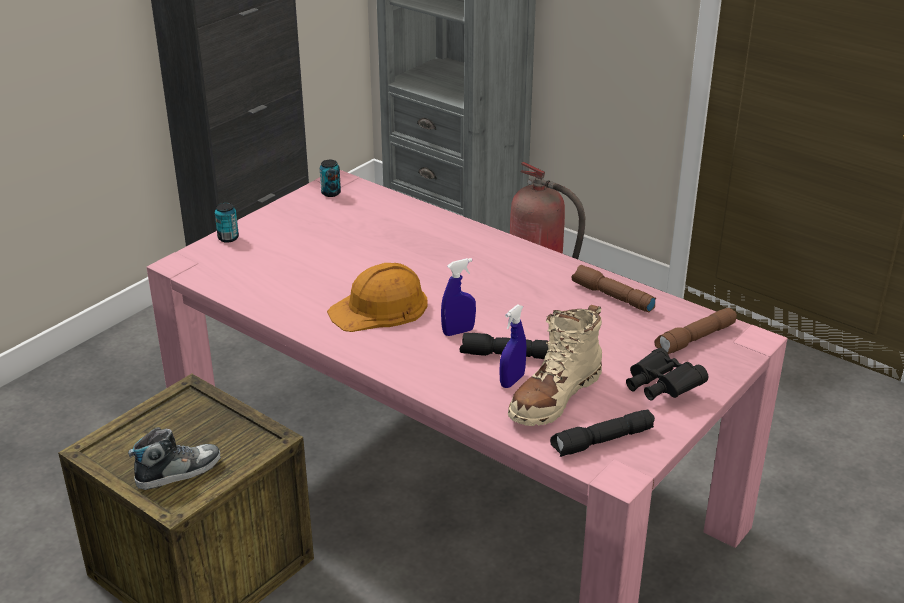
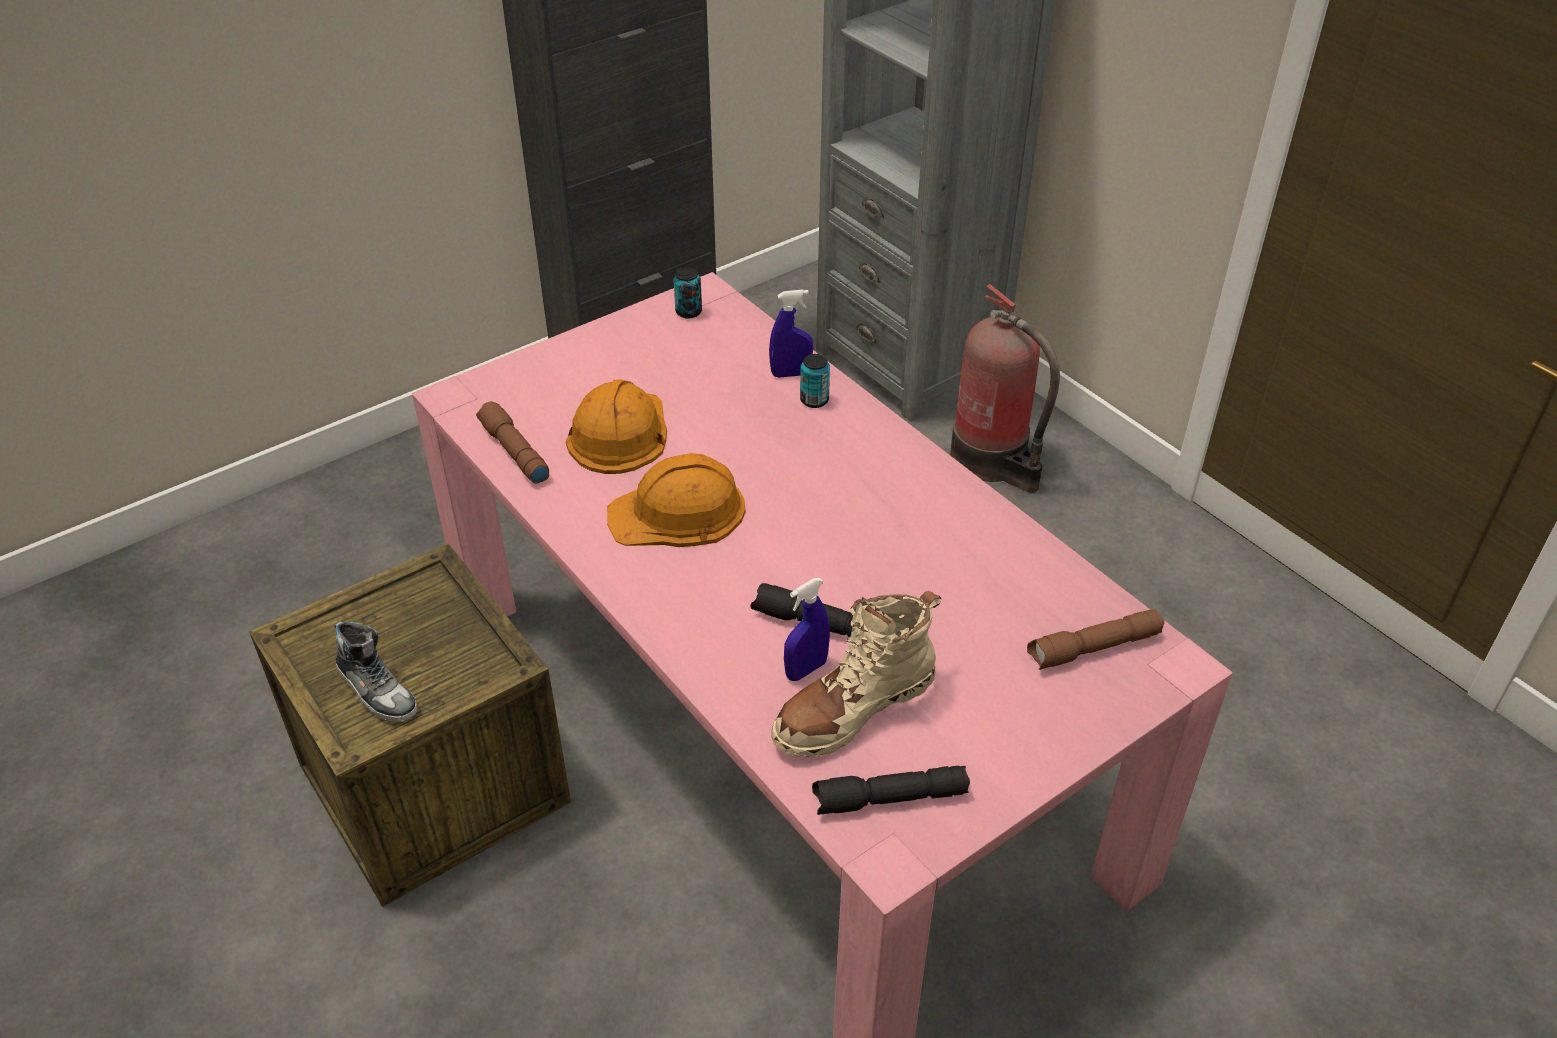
camera: 15 degrees right, 10 degrees up
shoe [128,427,221,490] -> shoe turned 60 degrees clockwise [334,621,418,722]
can [215,203,239,243] -> can moved to [800,354,830,408]
blue spray bottle [441,258,476,336] -> blue spray bottle moved to [769,289,813,378]
brown flashlight [572,265,656,312] -> brown flashlight moved to [476,401,549,484]
black binoculars [626,348,708,400] -> none
none -> orange hard hat [566,379,667,474]

